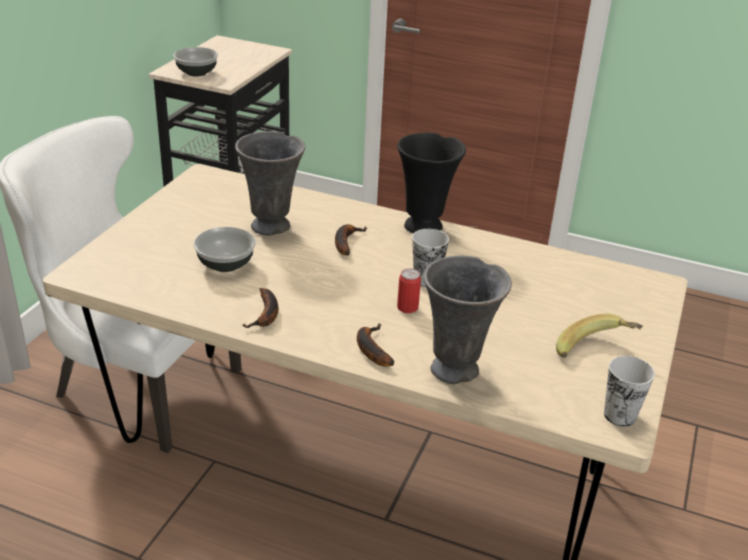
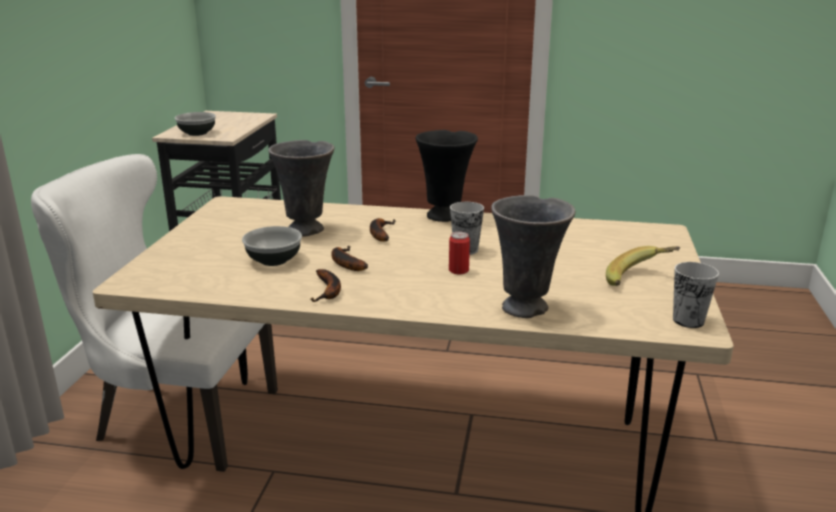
camera: 10 degrees left, 10 degrees down
banana [357,324,394,367] -> banana moved to [331,245,368,271]

